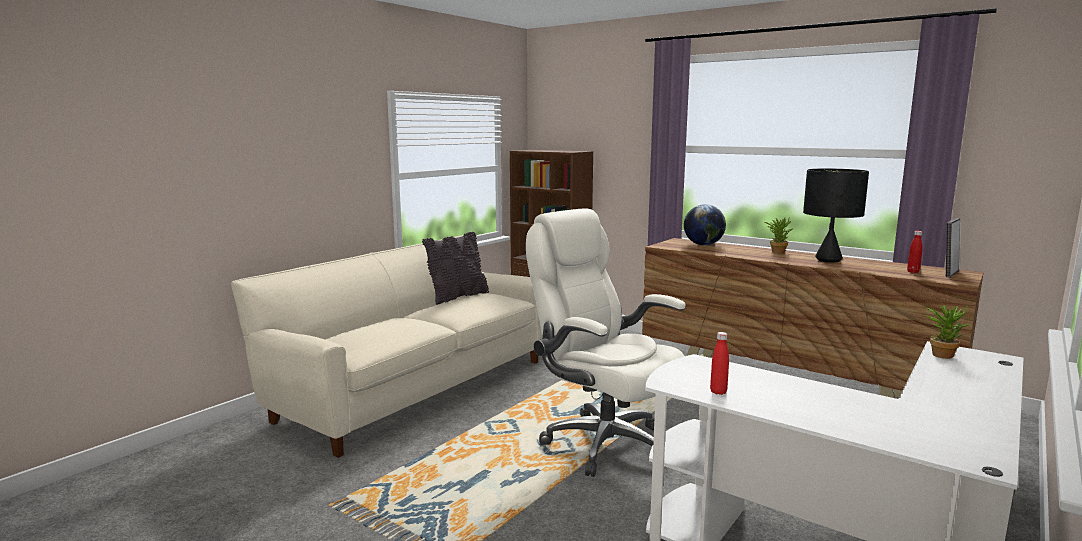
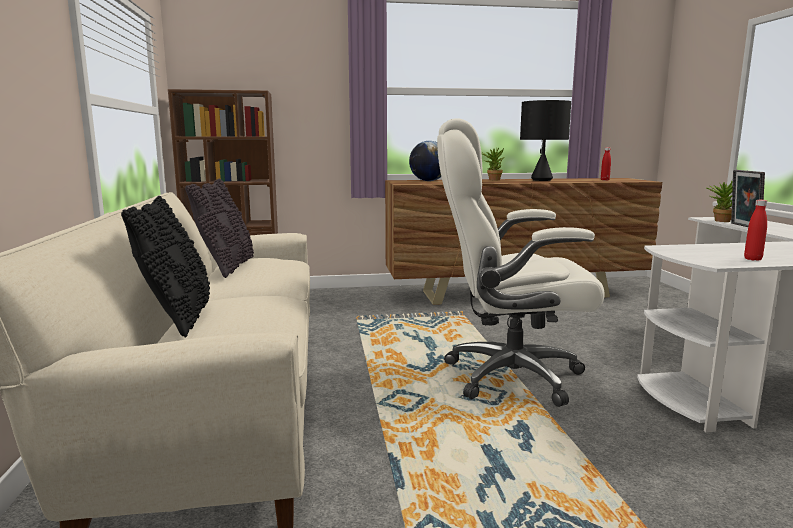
camera: 45 degrees left, 0 degrees up
picture frame [946,218,960,277] -> picture frame moved to [731,170,765,227]
none -> black pillow [121,196,210,338]

